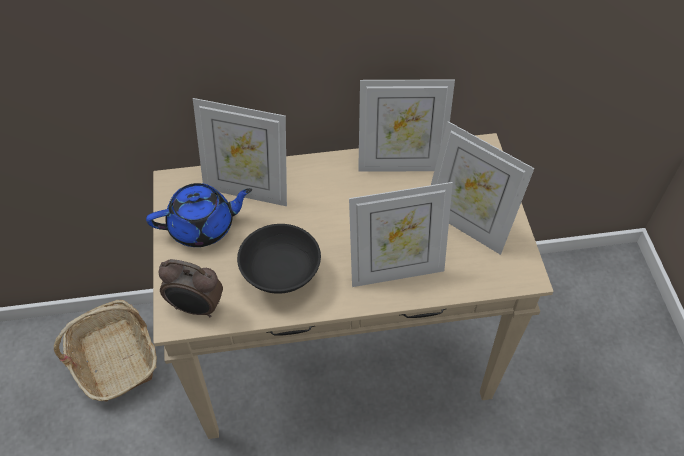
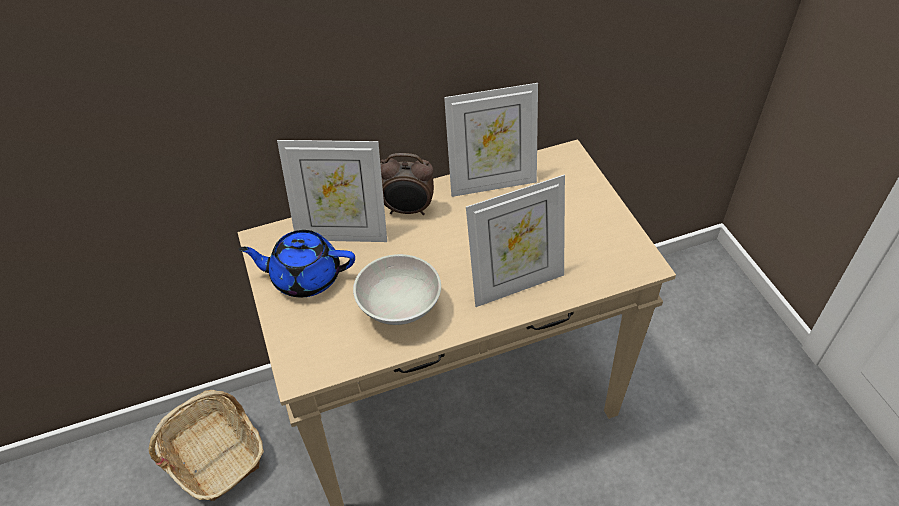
camera: 10 degrees left, 5 degrees down
blue teapot [146,183,252,247] -> blue teapot turned 150 degrees counterclockwise [239,230,355,297]
alarm clock [158,259,223,318] -> alarm clock moved to [380,153,434,215]
black bowl [237,224,321,294] -> white bowl [353,254,441,325]
picture frame [431,121,534,255] -> none

